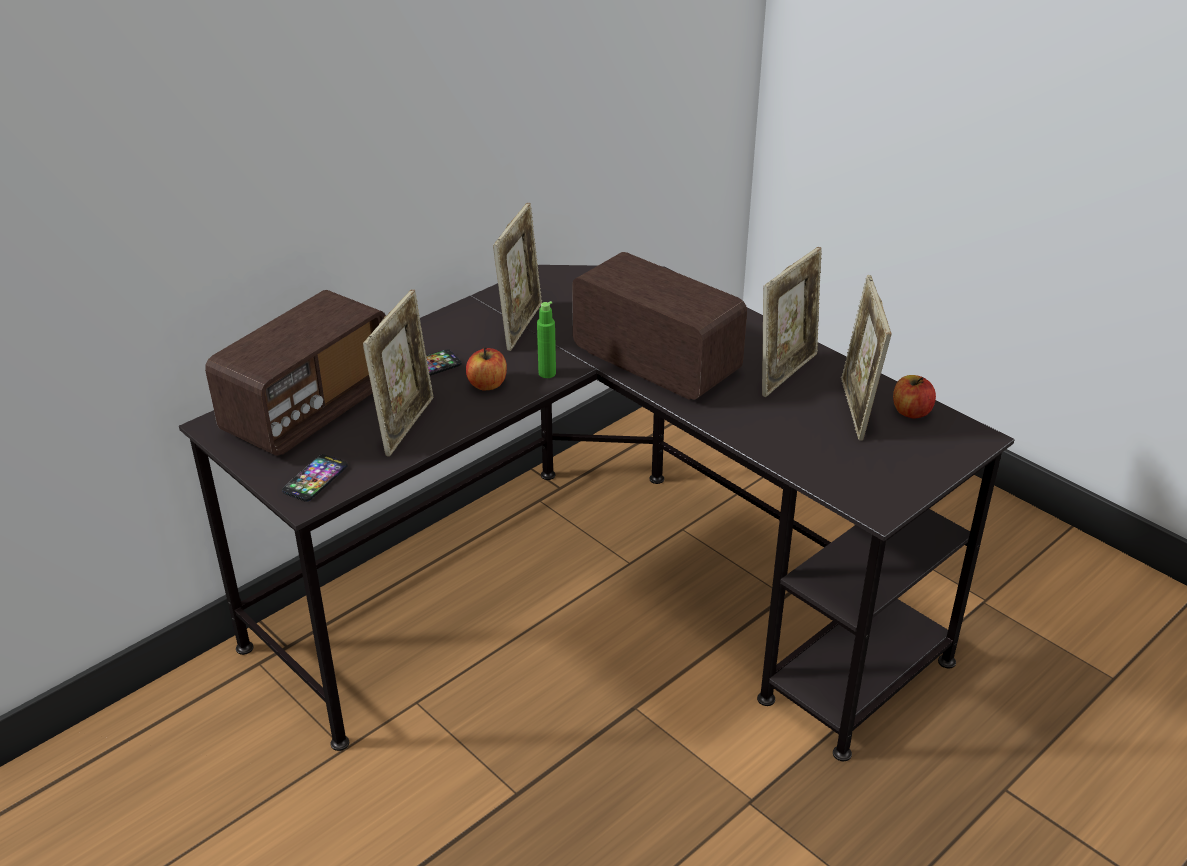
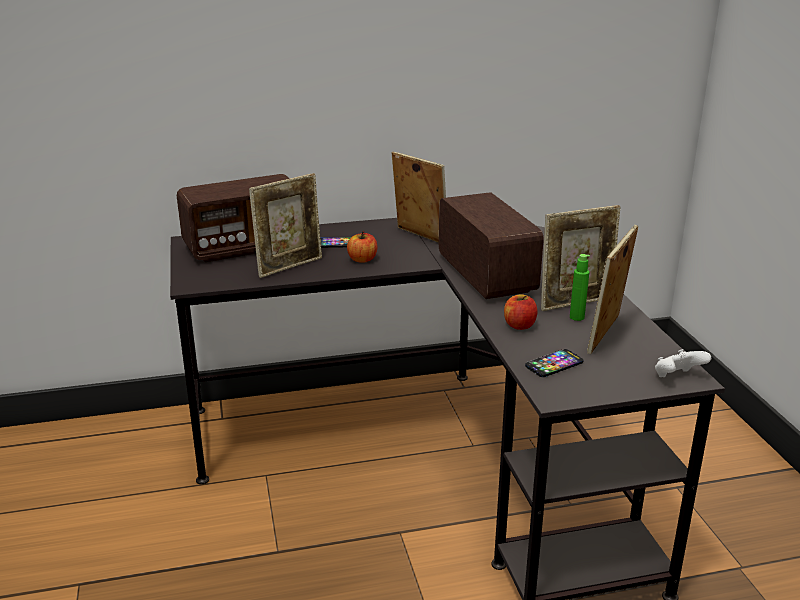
camera: 30 degrees right, 10 degrees down
phone [282,454,347,502] -> phone moved to [525,349,583,377]
picture frame [493,203,542,351] -> picture frame turned 90 degrees counterclockwise [392,151,446,243]
green bottle [537,301,556,378] -> green bottle moved to [570,254,590,321]
apple [893,375,936,419] -> apple moved to [504,294,537,330]
none -> white game controller [655,349,711,377]

